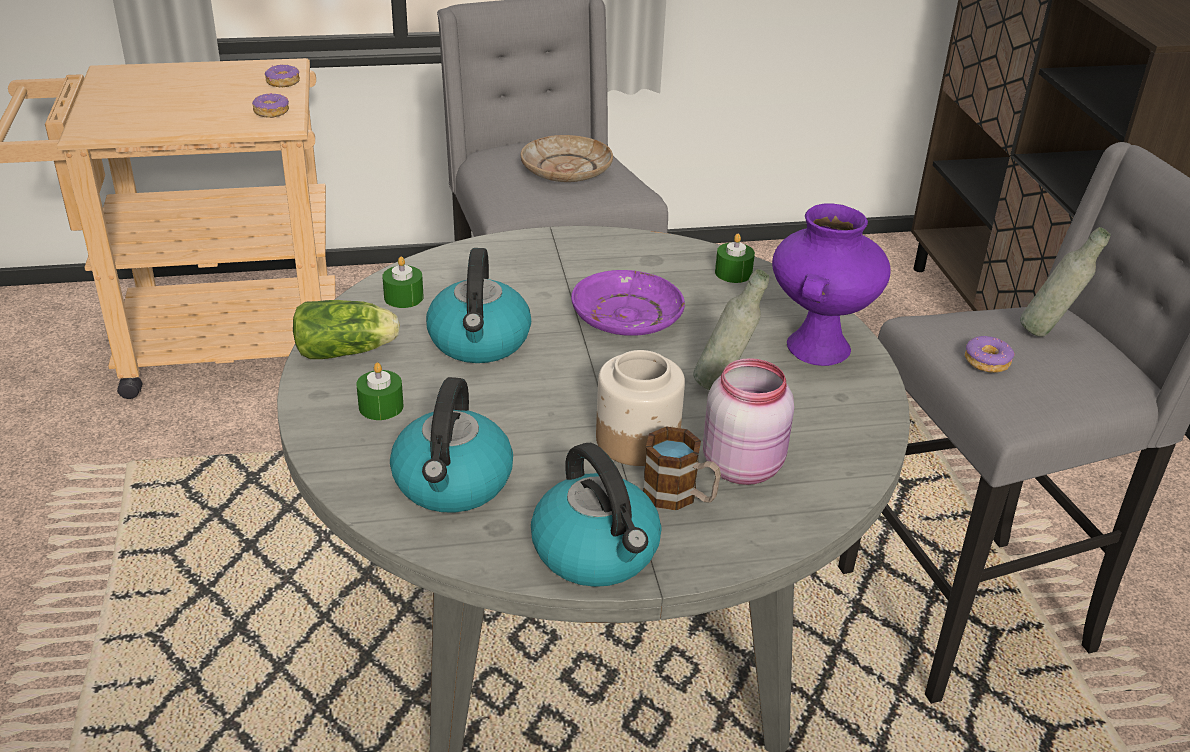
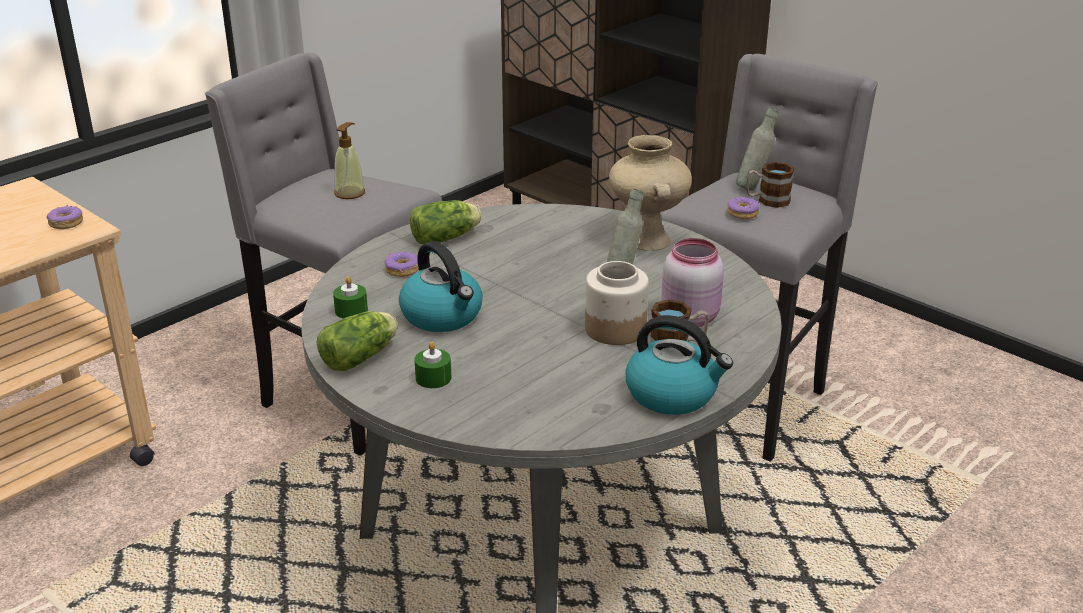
camera: 35 degrees left, 5 degrees down
donut [265,64,300,87] -> donut moved to [385,252,419,277]
kettle [390,377,513,513] -> none
beige plate [521,135,613,182] -> soap dispenser [334,122,365,199]
purple plate [571,270,685,336] -> none
green candle [715,234,755,283] -> none
purple vase [772,203,891,366] -> beige vase [609,135,692,251]
none -> lettuce [410,200,482,244]
none -> mug [746,162,794,208]

